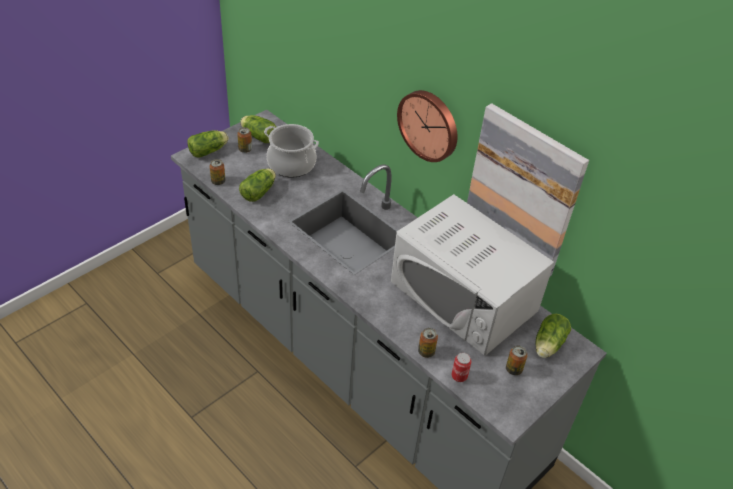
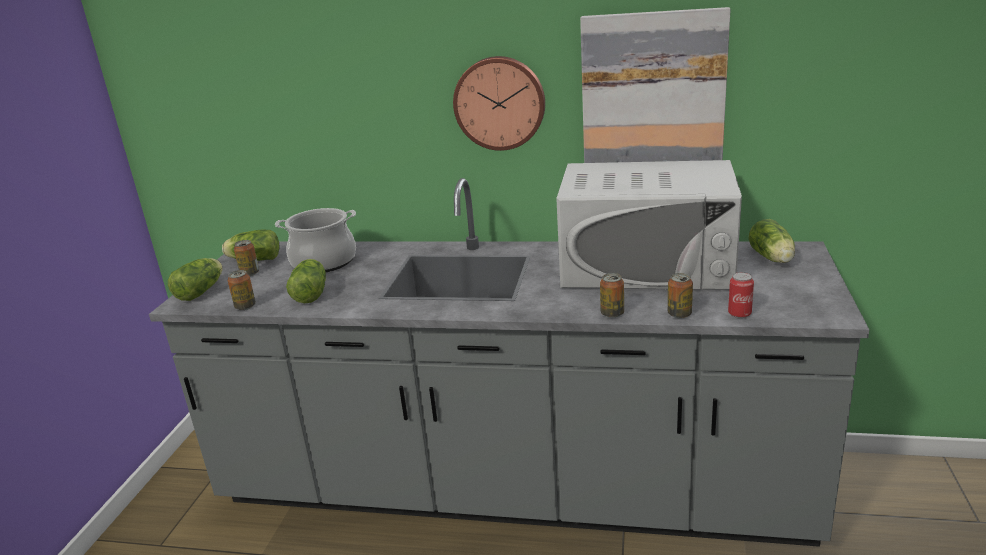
camera: 30 degrees left, 20 degrees down
can [506,345,528,375] -> can moved to [600,273,624,318]

